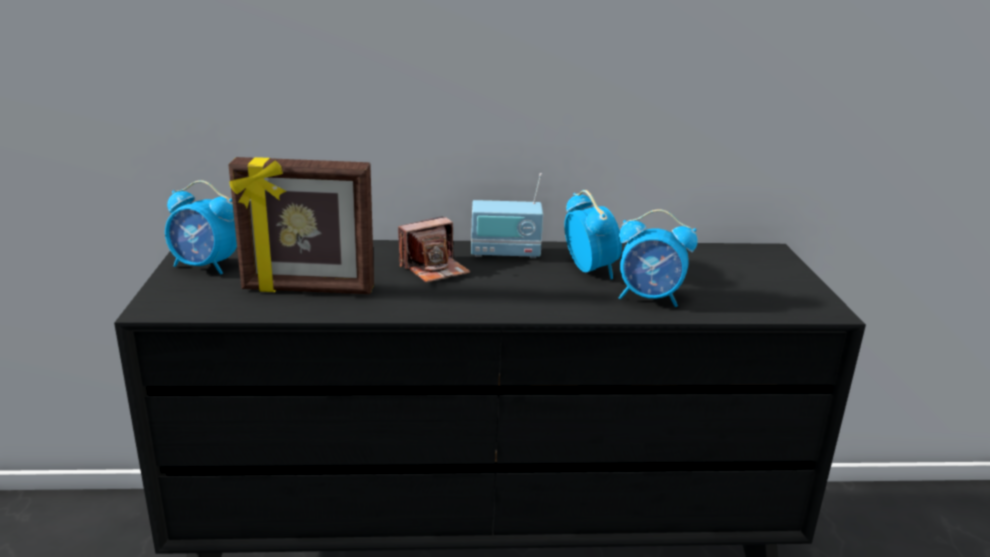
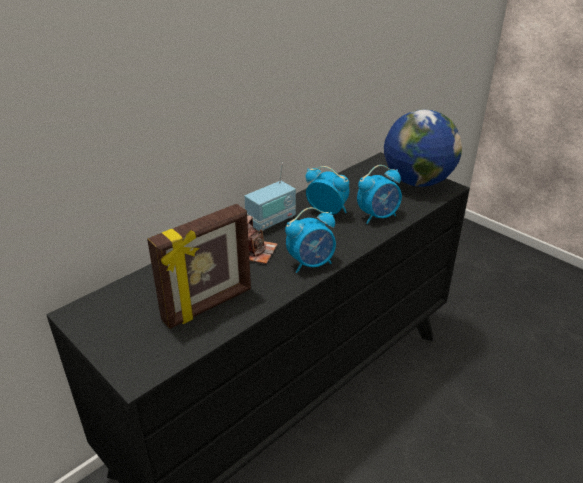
camera: 40 degrees left, 10 degrees up
alarm clock [165,180,237,274] -> alarm clock moved to [285,207,336,273]
none -> globe [384,109,462,187]

